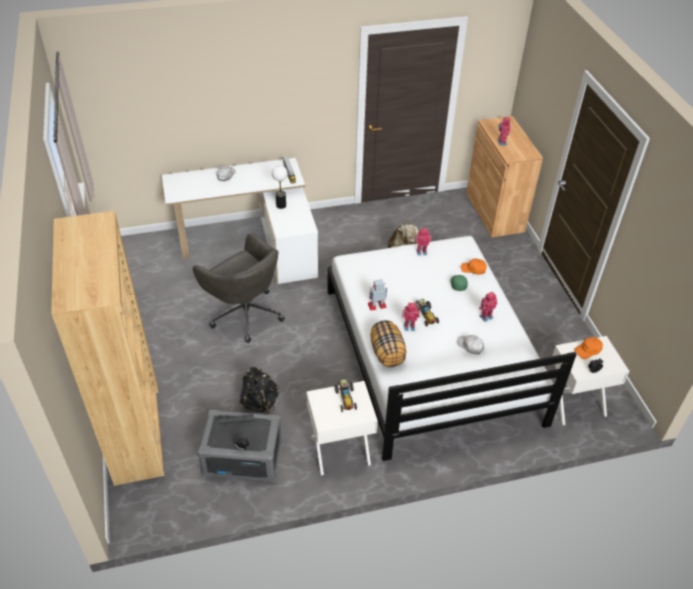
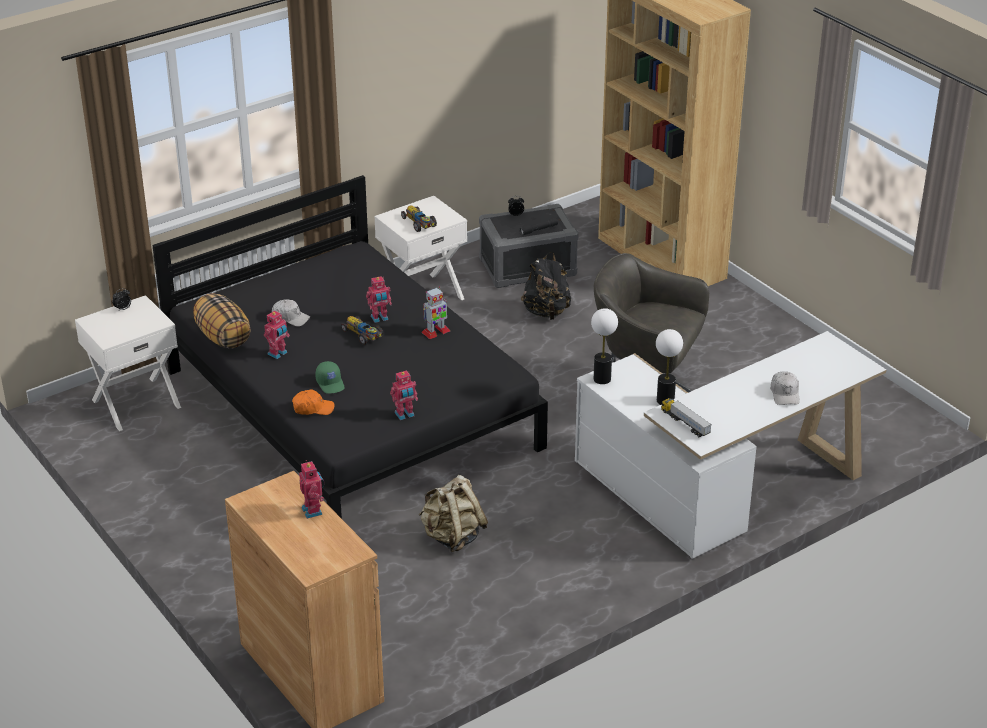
camera: 160 degrees right, 10 degrees down
white bed [328,236,577,461] -> black bed [152,175,548,519]
pillow [370,320,406,367] -> pillow moved to [193,293,251,349]
orange cap [574,337,603,359] -> none
none -> table lamp [591,308,618,384]

